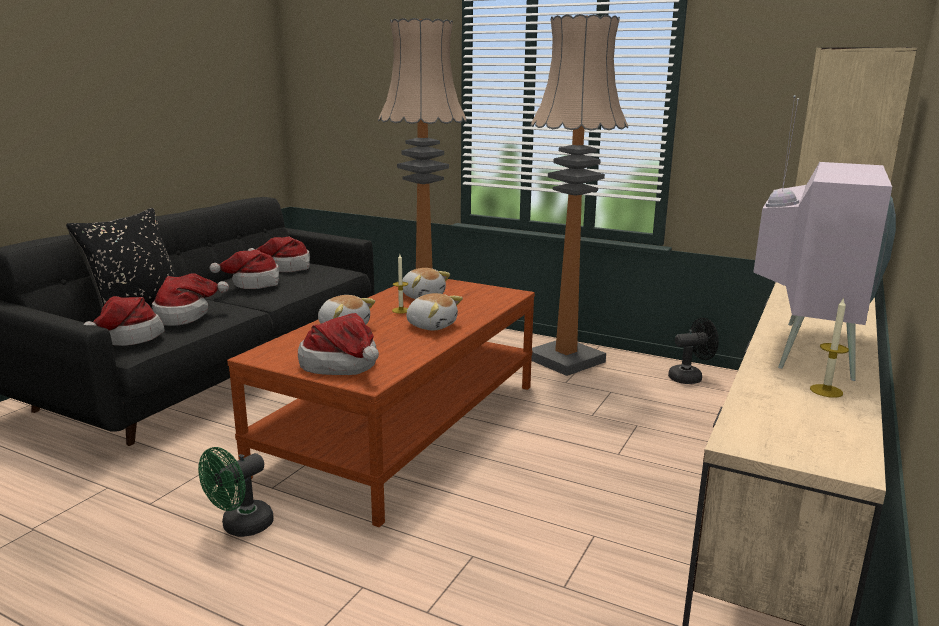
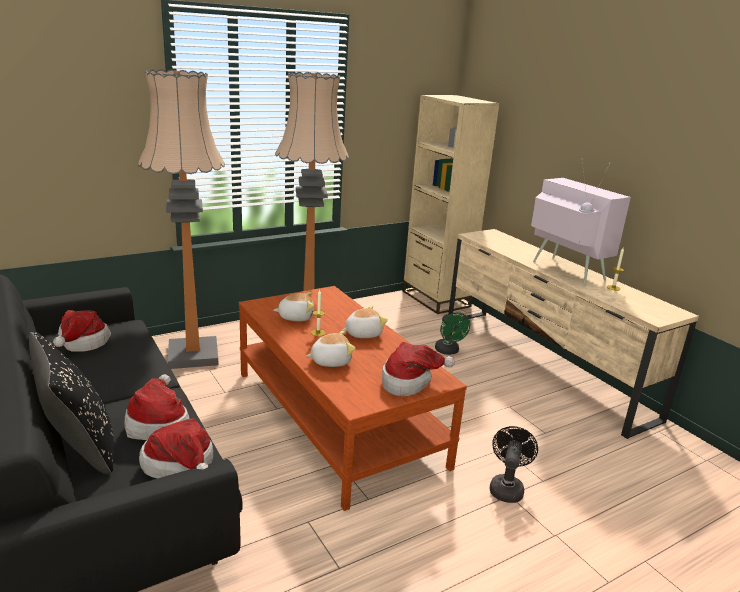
camera: 60 degrees left, 5 degrees up
green fan [198,447,274,537] -> green fan moved to [435,312,470,355]
hat [210,250,279,289] -> none
black fan [668,318,719,384] -> black fan moved to [489,426,538,503]

